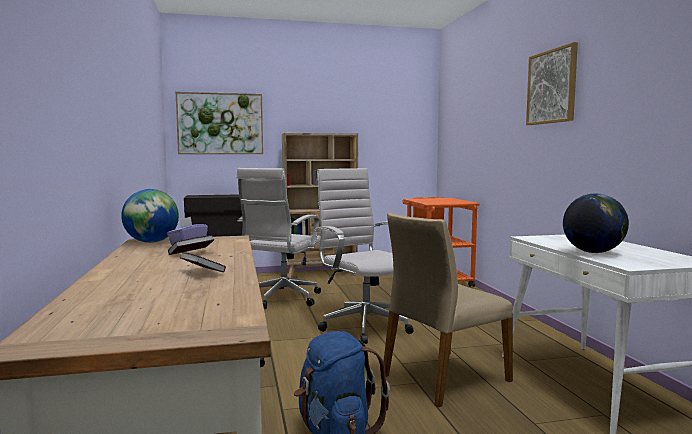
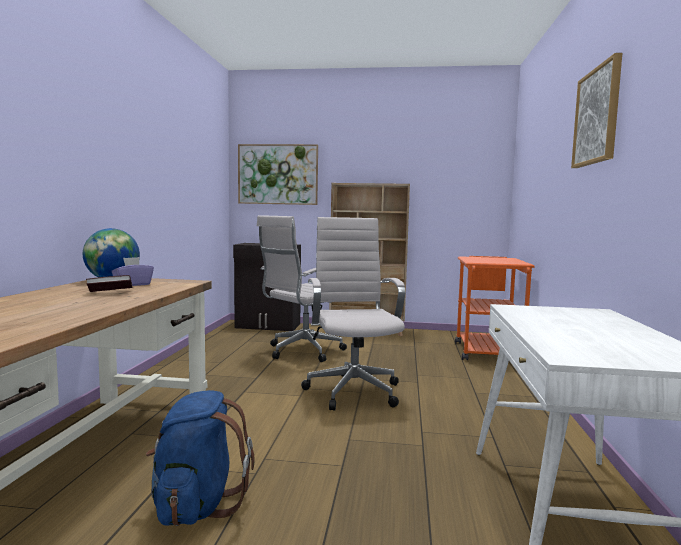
camera: 20 degrees right, 0 degrees up
book [180,252,226,272] -> none
beige chair [384,212,513,408] -> none
globe [563,193,629,253] -> none

